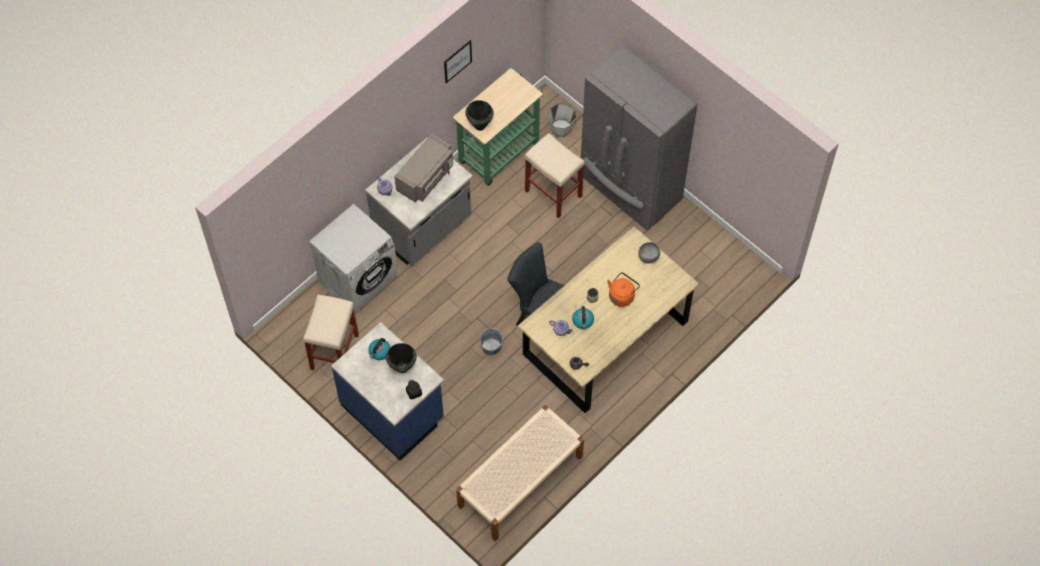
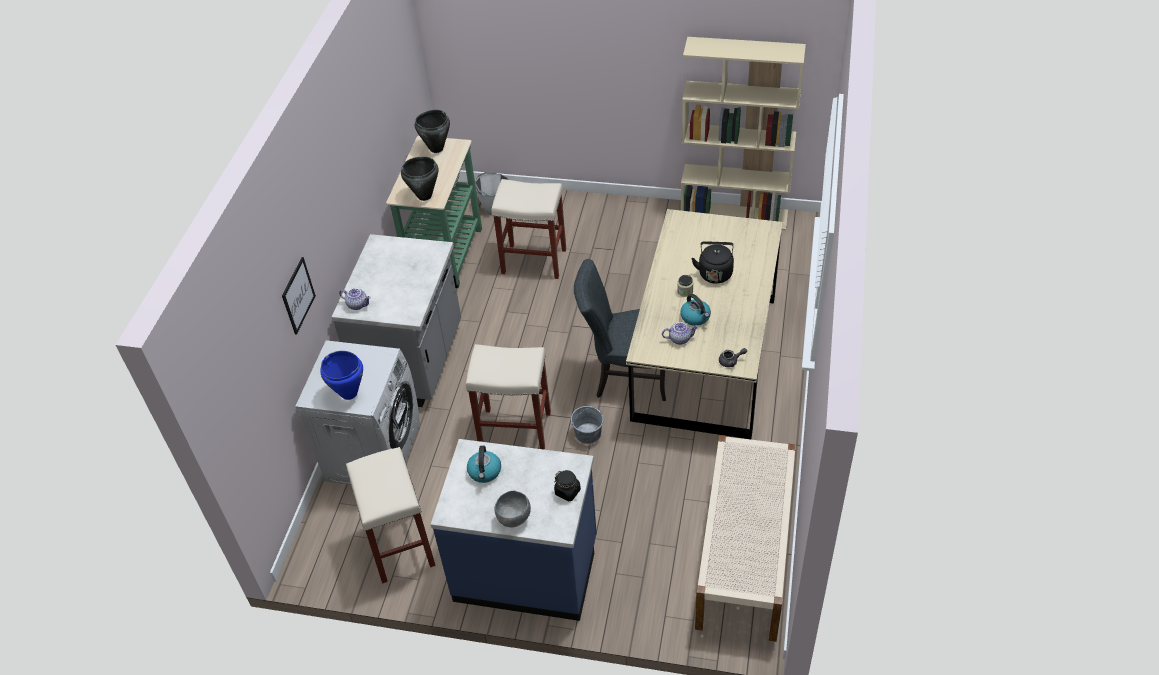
camera: 30 degrees left, 15 degrees down
black cooking pot [386,343,417,373] -> black cooking pot moved to [415,110,450,153]
grey microwave [394,134,453,202] -> none
picture [444,40,472,83] -> picture moved to [282,257,316,335]
grey fridge [581,45,697,230] -> none
orange kettle [607,272,640,307] -> black kettle [691,241,734,284]
grey bowl [638,242,660,263] -> grey bowl moved to [494,491,531,527]
none -> blue cooking pot [320,351,363,400]
none -> beige stool [466,344,551,450]
none -> beige bookcase [681,37,806,230]

